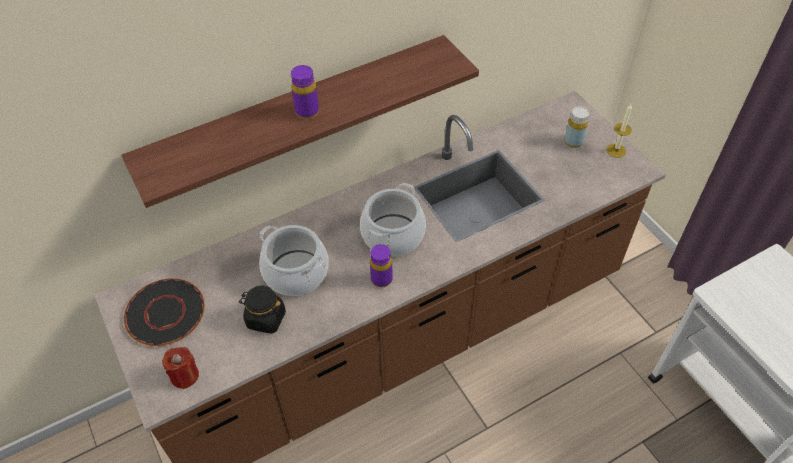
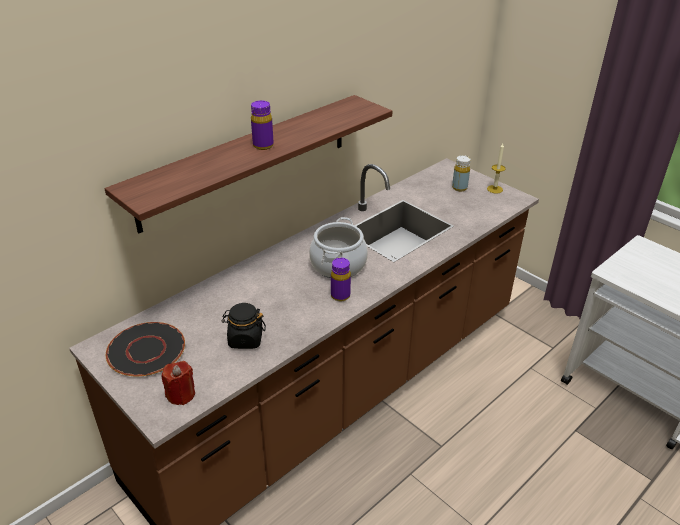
camera: 15 degrees left, 15 degrees down
cooking pot [259,225,329,296] -> none

